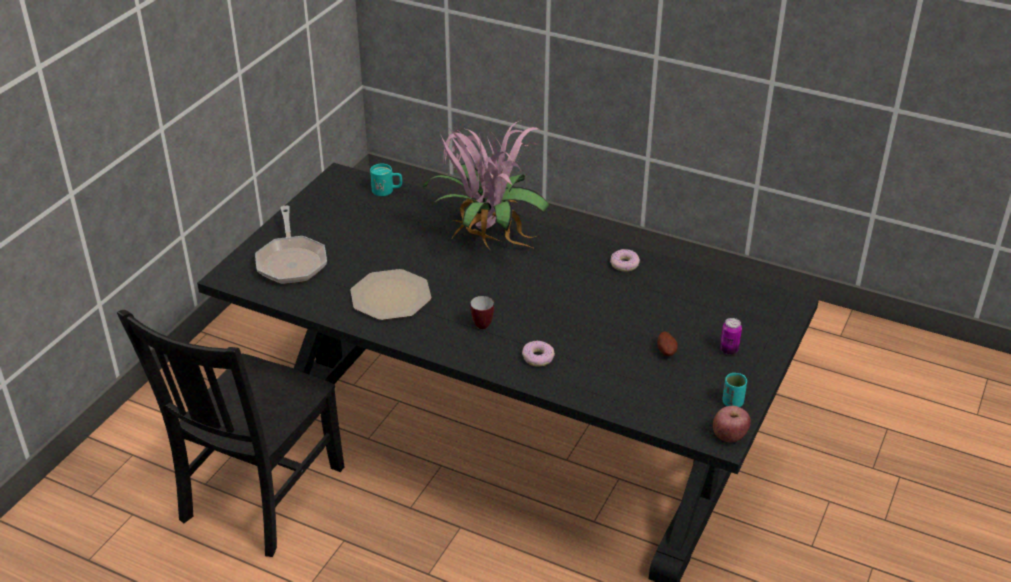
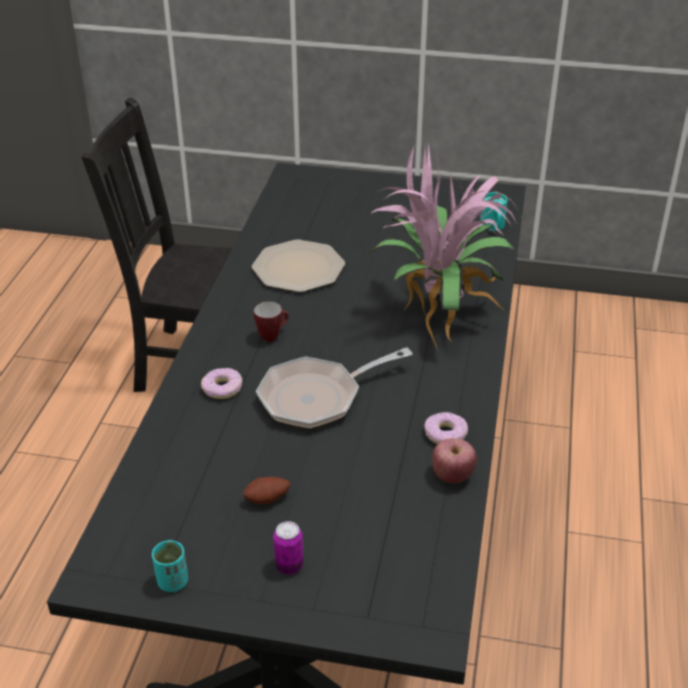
camera: 75 degrees right, 0 degrees up
frying pan [255,206,327,284] -> frying pan moved to [256,347,413,429]
apple [713,406,751,442] -> apple moved to [432,438,477,483]

